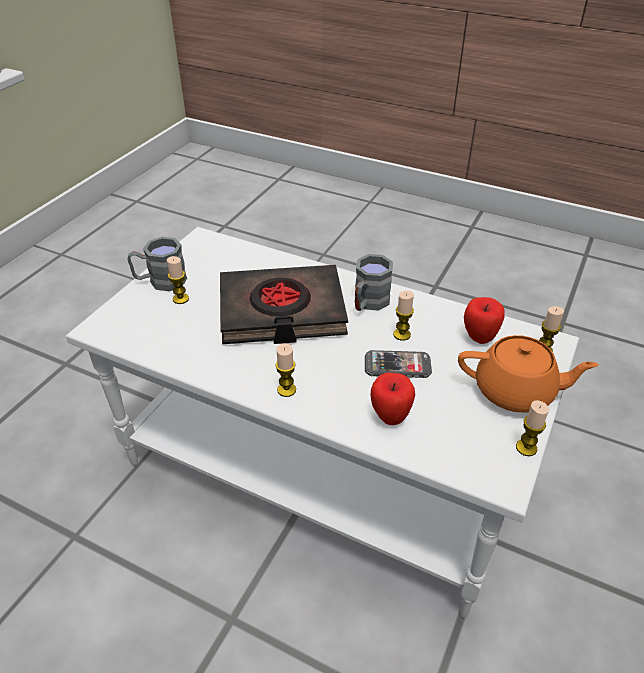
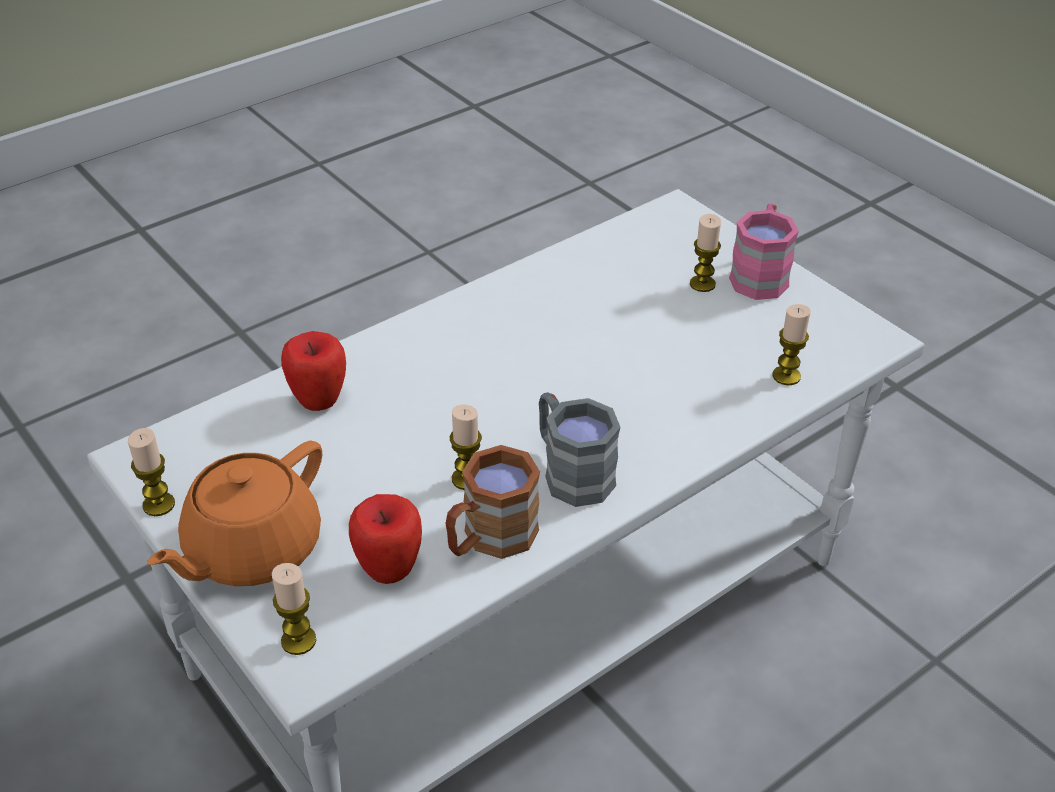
camera: 115 degrees right, 0 degrees up
grey mug [127,237,187,291] -> pink mug [729,204,799,300]
black book [220,265,348,344] -> none
candle [276,343,296,397] -> candle moved to [772,304,811,385]
phone [365,350,432,378] -> none
none -> brown mug [445,445,540,559]

